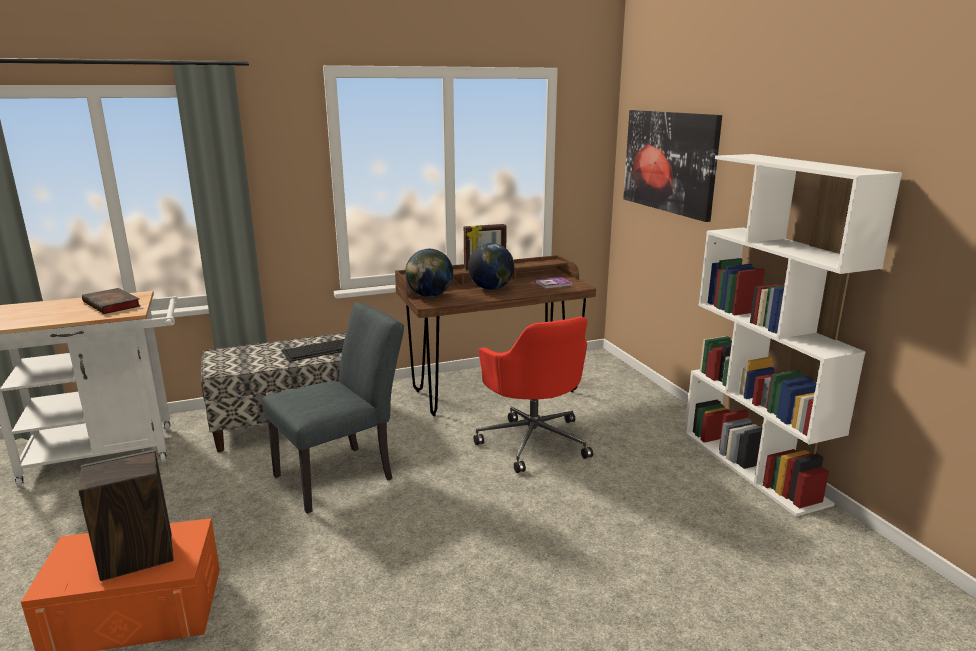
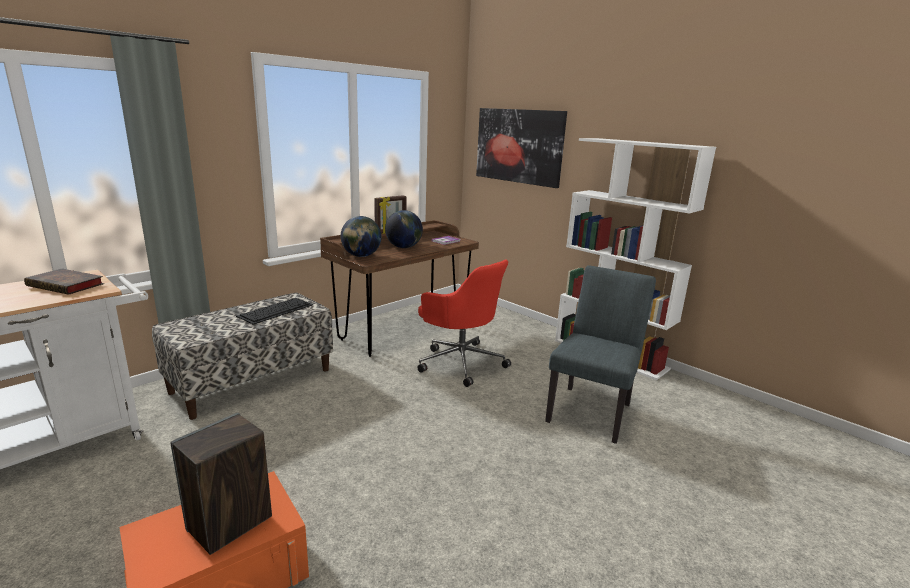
camera: 25 degrees left, 0 degrees up
grey chair [262,302,404,514] -> grey chair moved to [545,265,656,444]

